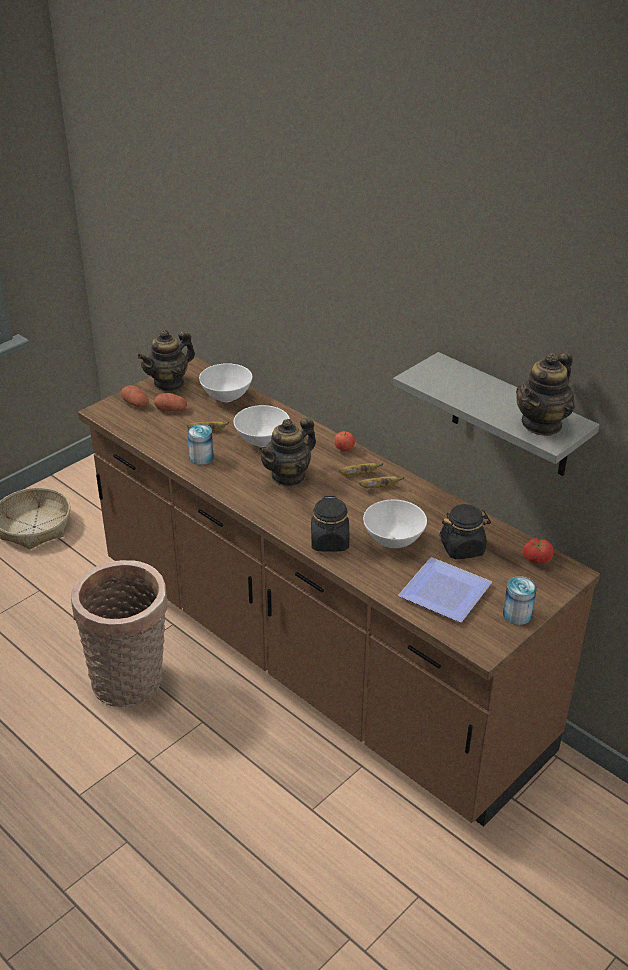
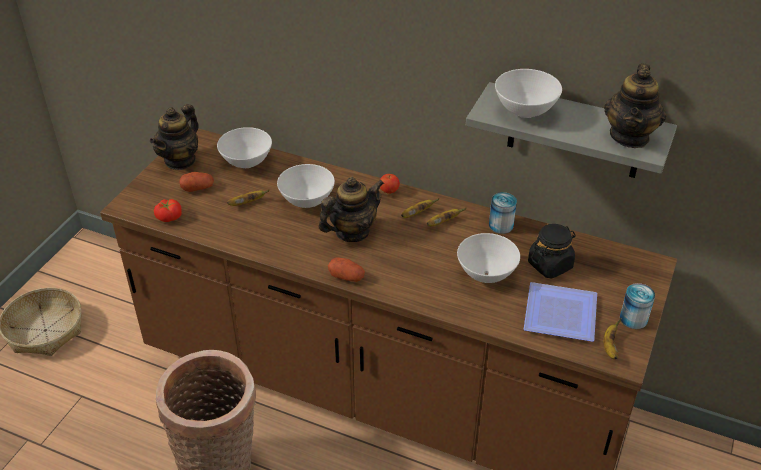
camera: 20 degrees left, 5 degrees up
potato [121,385,149,407] -> potato moved to [328,257,365,282]
can [187,424,214,465] -> can moved to [489,192,517,234]
teapot [258,418,316,487] -> teapot turned 150 degrees counterclockwise [319,177,384,242]
black jar [311,496,349,552] -> none
tomato [523,538,553,564] -> tomato moved to [154,199,182,222]
none -> white bowl [495,69,562,118]
none -> banana [603,318,621,359]

